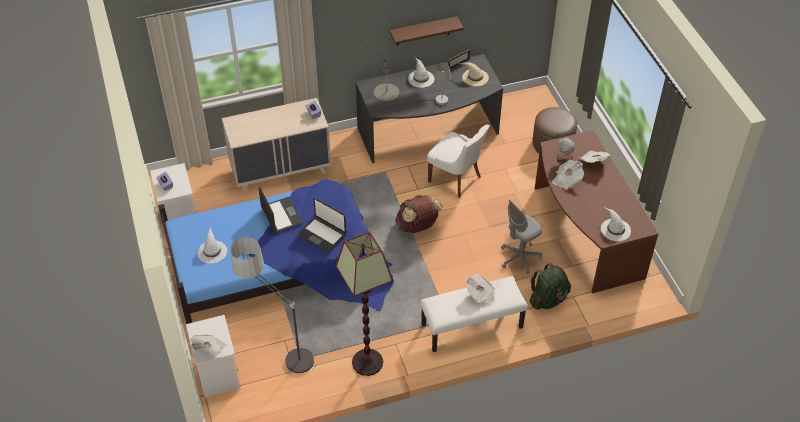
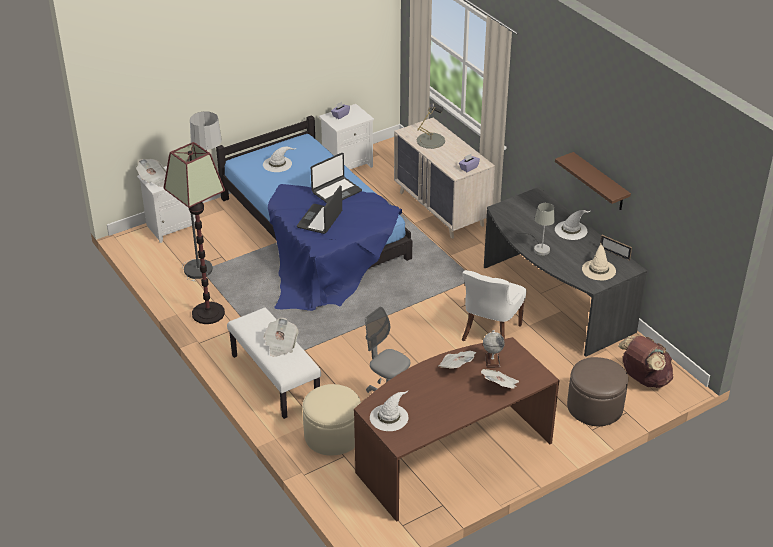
camera: 75 degrees right, 10 degrees down
grey table lamp [374,60,399,101] -> grey table lamp moved to [417,103,445,149]
brown backpack [395,195,443,233] -> brown backpack moved to [618,335,673,388]
green backpack [530,263,571,310] -> beige ottoman [302,384,361,456]

